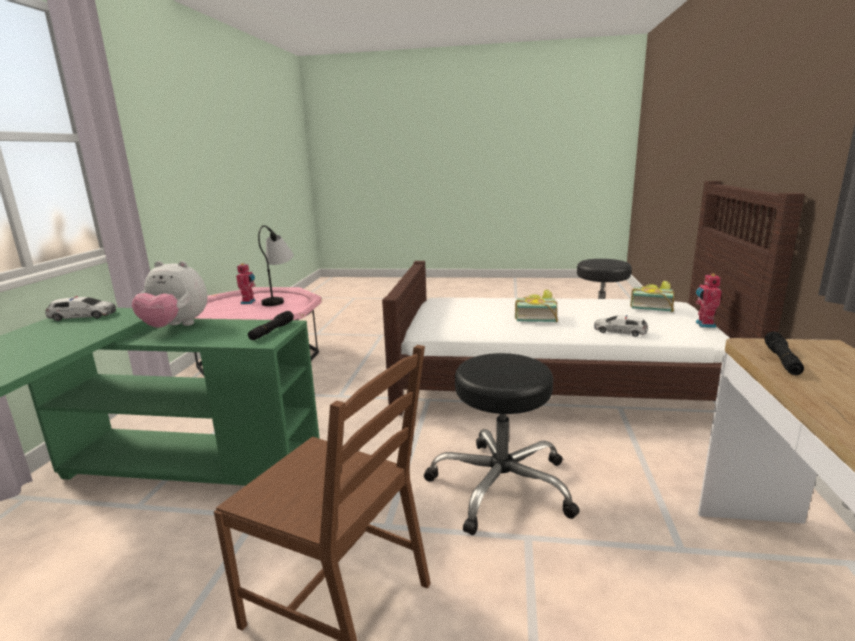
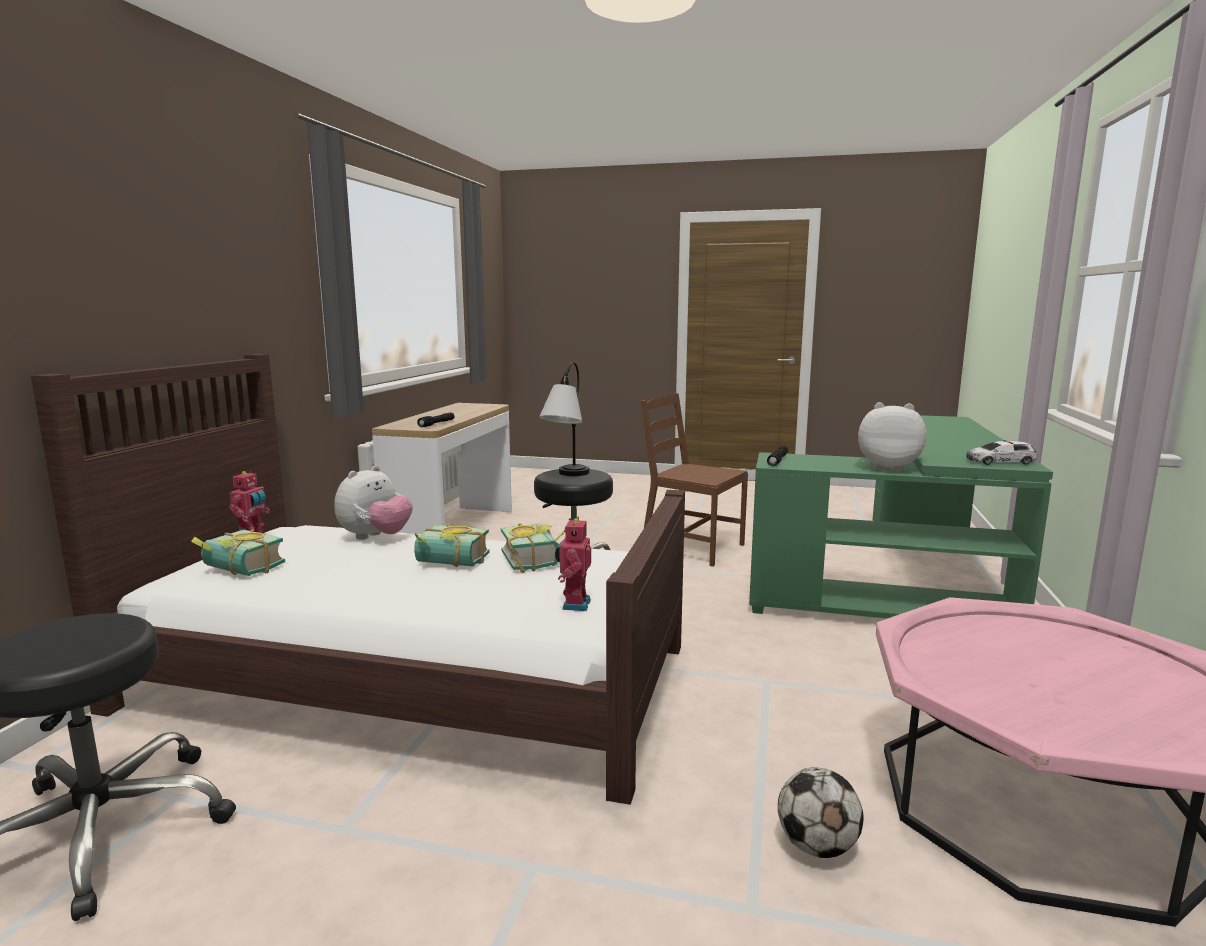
camera: 175 degrees left, 5 degrees down
toy robot [236,263,255,304] -> toy robot moved to [555,517,591,611]
table lamp [258,226,294,306] -> table lamp moved to [539,362,589,476]
toy car [594,315,648,337] -> plush toy [334,465,413,540]
none -> book [501,523,565,573]
none -> football [778,767,864,858]

